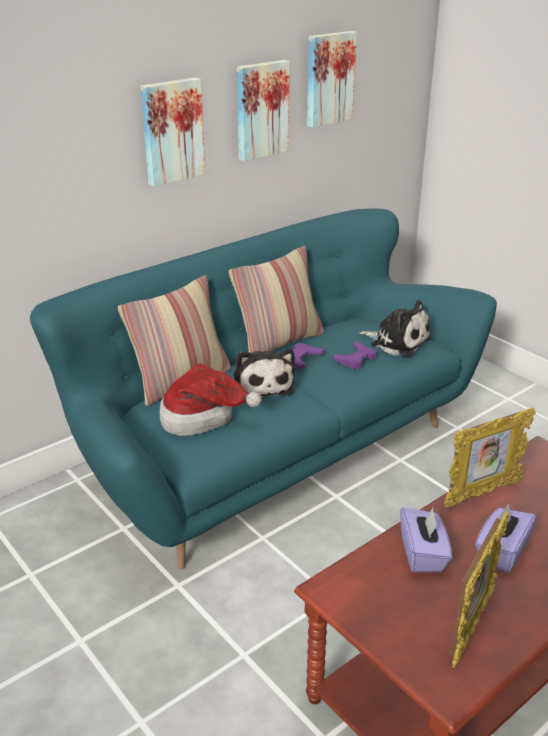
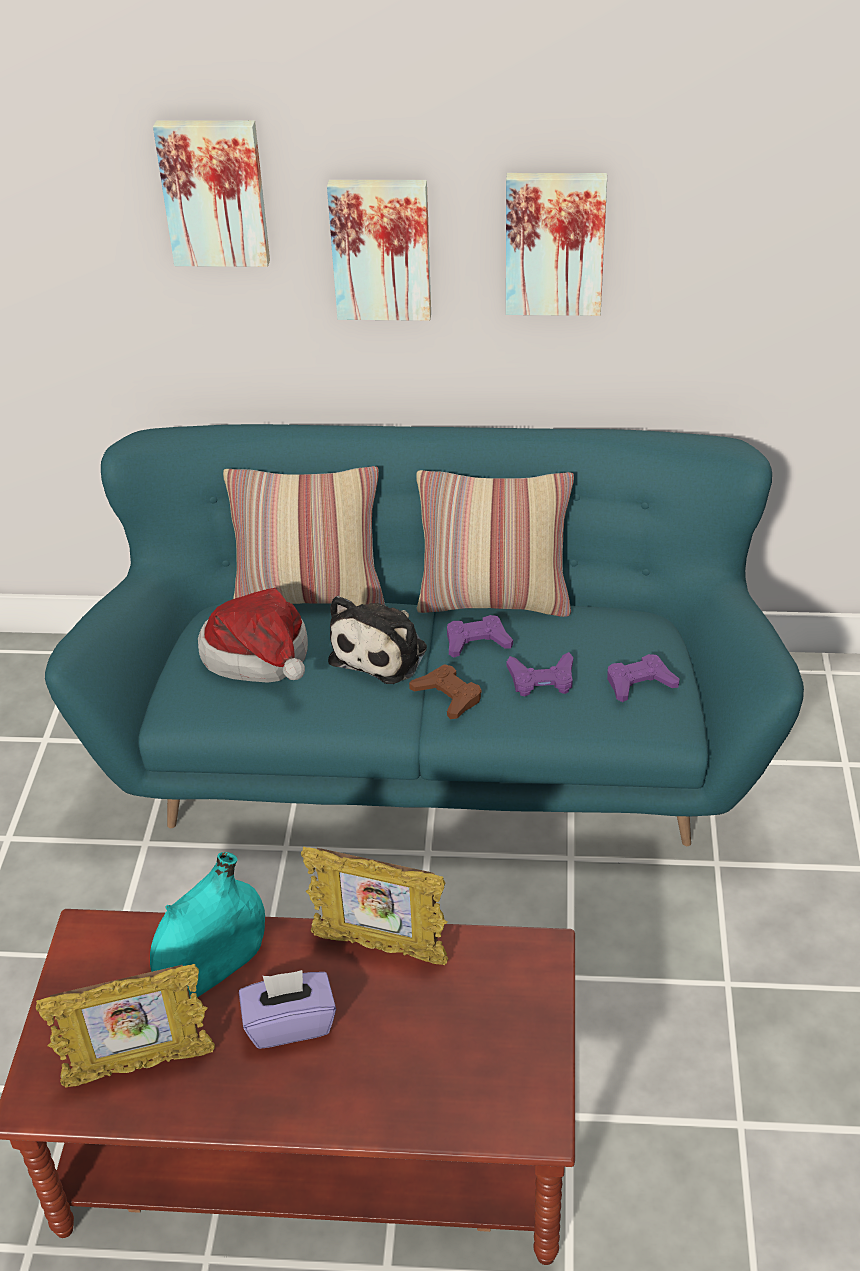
camera: 45 degrees right, 10 degrees up
picture [307,31,357,128] -> picture moved to [153,120,270,267]
plush toy [359,300,431,357] -> purple game controller [607,654,680,702]
purple tissue box [400,507,452,573] -> turquoise vase [150,852,265,998]
none -> brown game controller [409,664,481,719]

